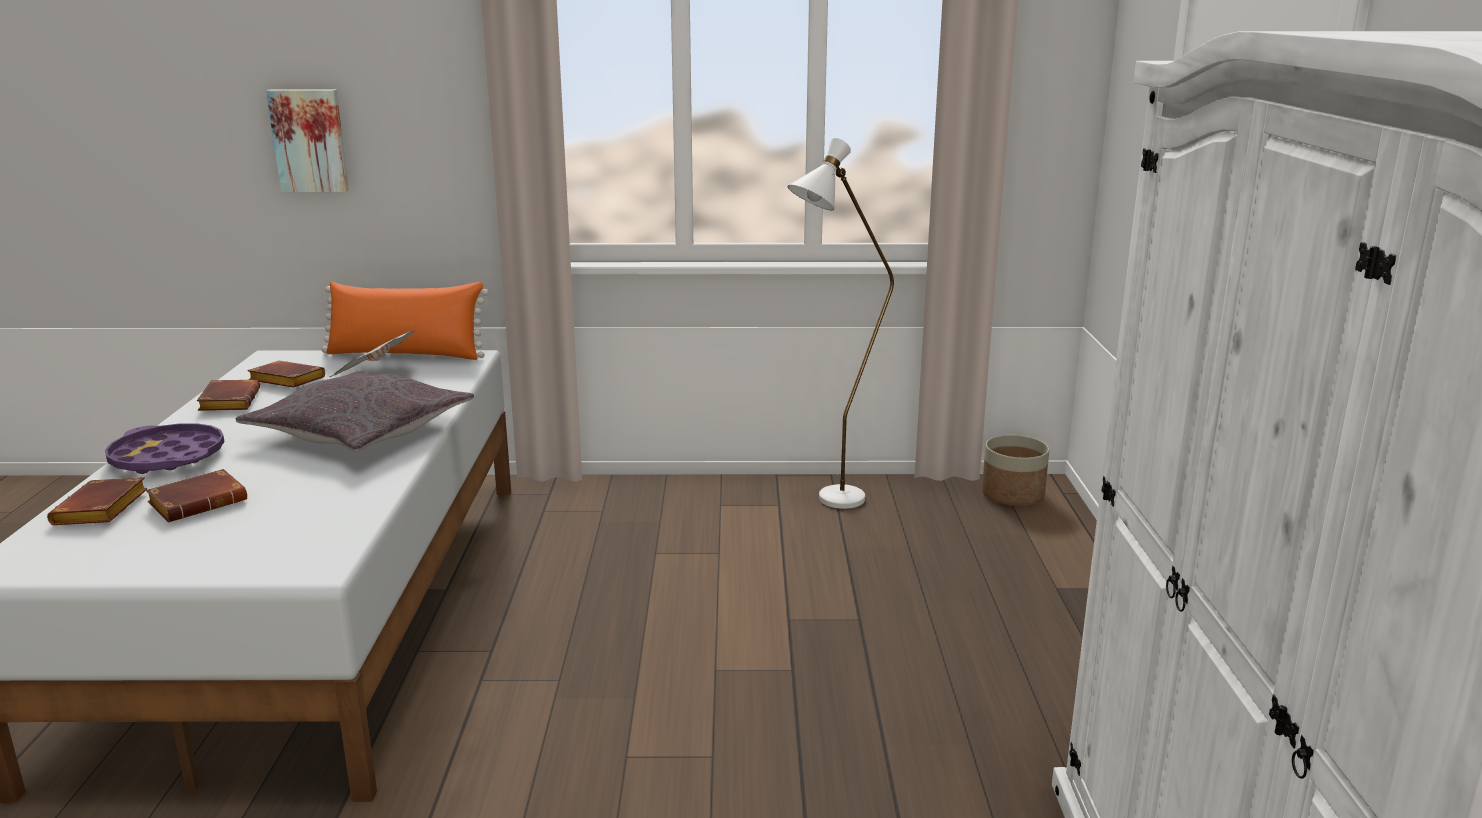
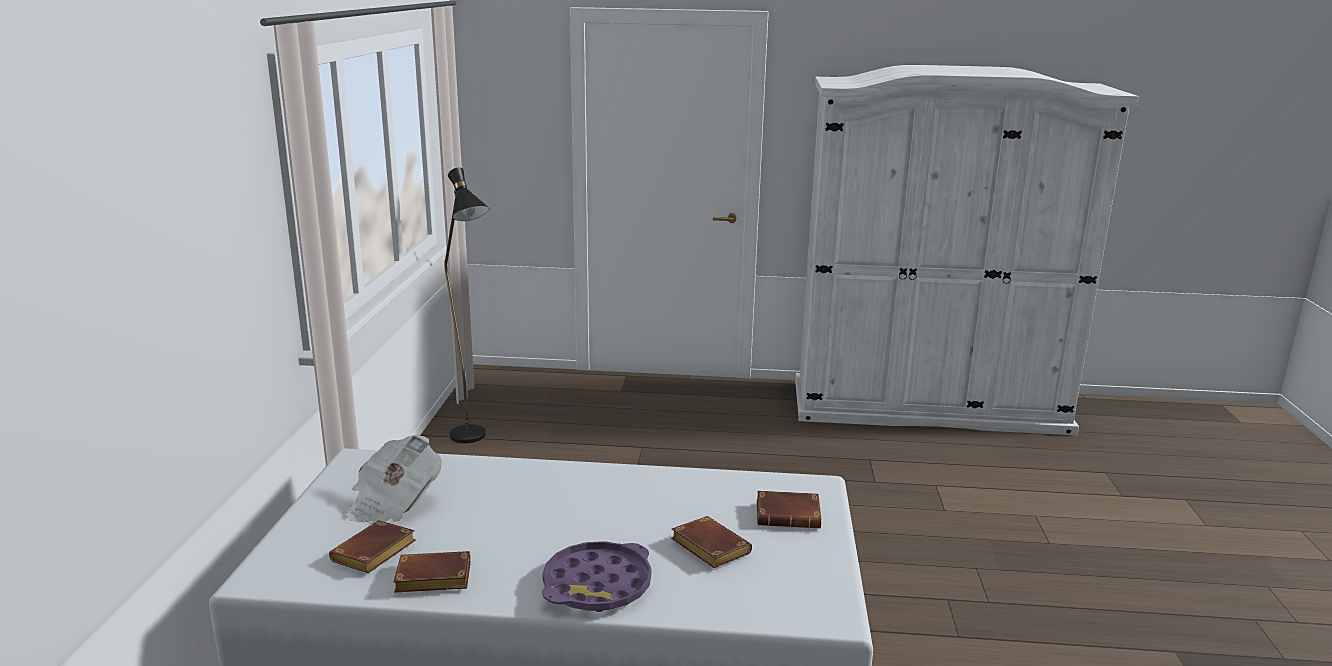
camera: 85 degrees left, 0 degrees up
brown book [47,477,147,525] -> brown book moved to [757,491,821,528]
grey pillow [236,371,474,452] -> none
picture [266,89,349,192] -> none
orange pillow [321,282,488,360] -> none
white floor lamp [788,138,894,509] -> black floor lamp [444,168,489,443]
planter [982,435,1049,506] -> none

